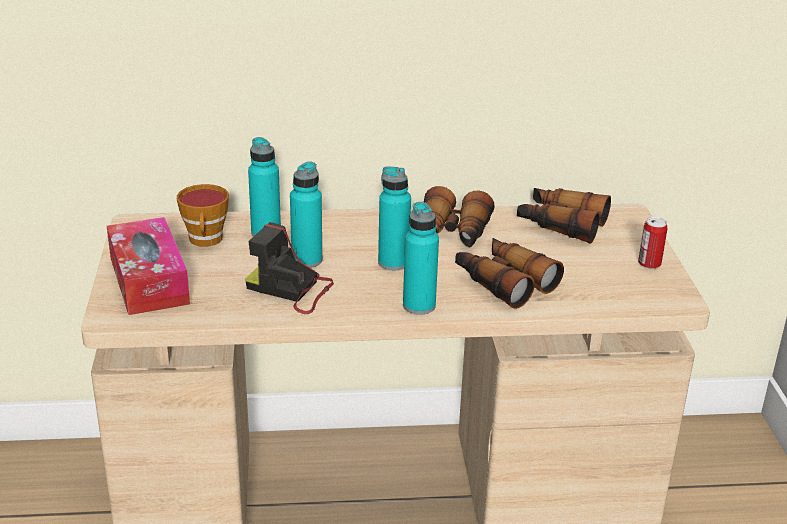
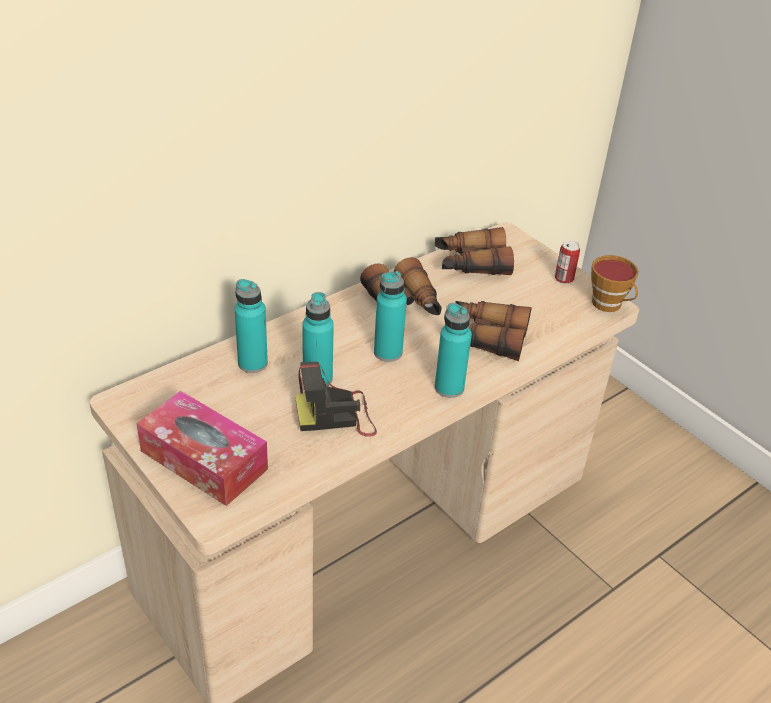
camera: 35 degrees left, 10 degrees up
cup [177,184,229,247] -> cup moved to [591,255,639,312]

